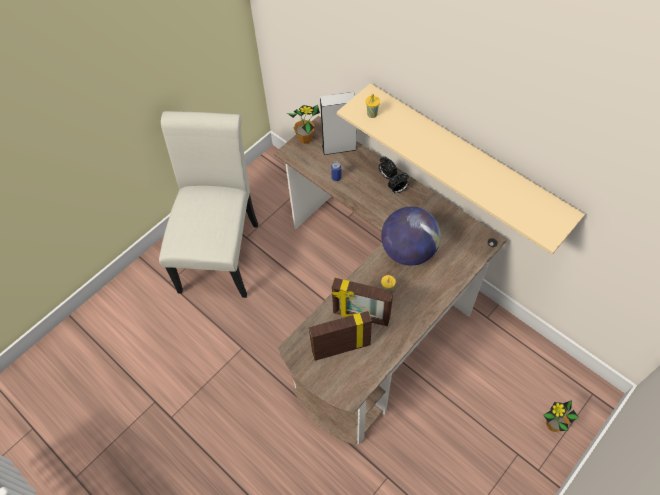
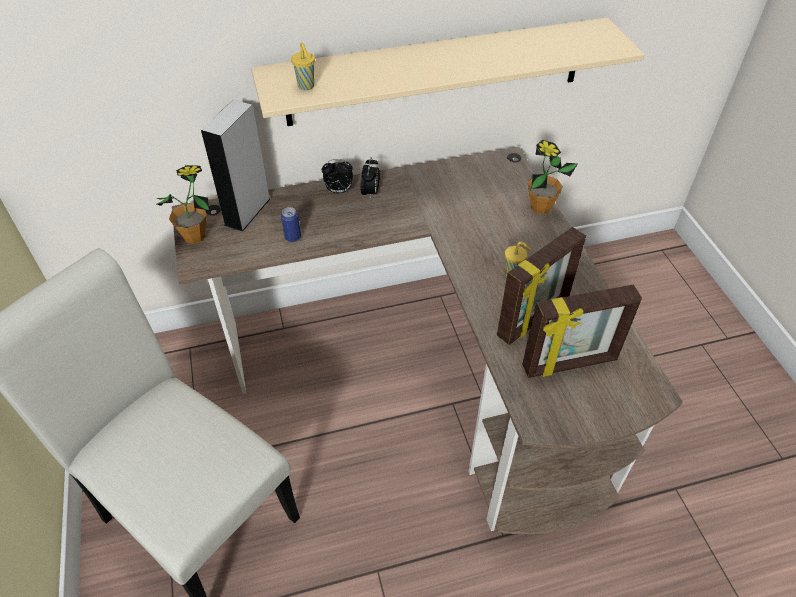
camera: 60 degrees left, 10 degrees down
picture frame [309,311,372,361] -> picture frame turned 120 degrees counterclockwise [522,285,642,378]
globe [381,207,441,266] -> none
potted plant [544,400,579,432] -> potted plant moved to [528,140,577,214]

